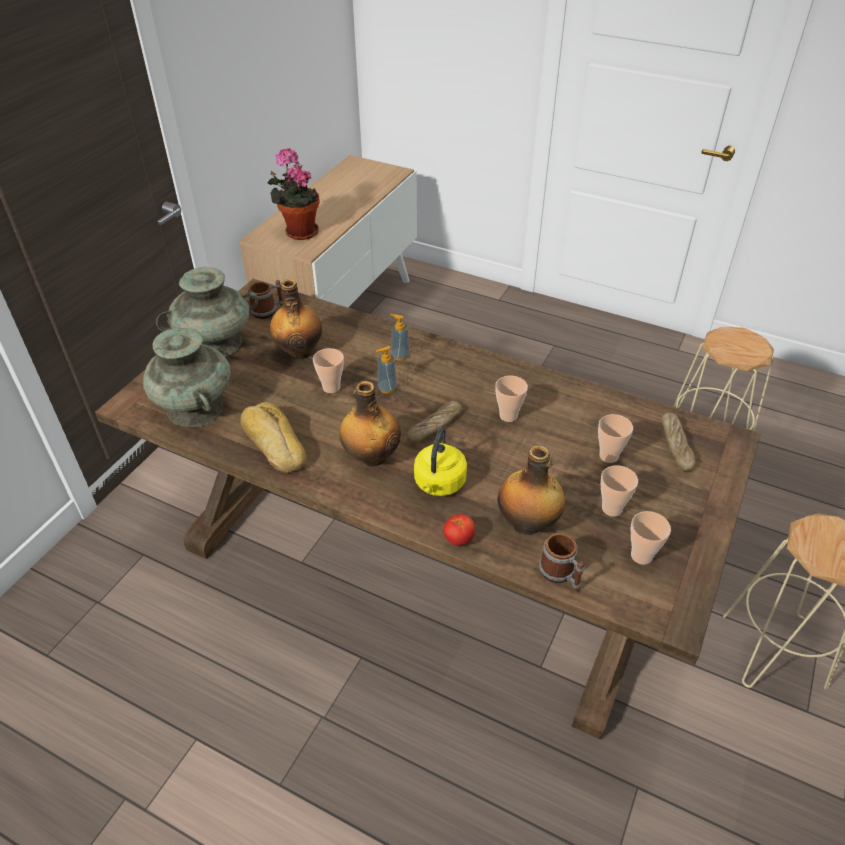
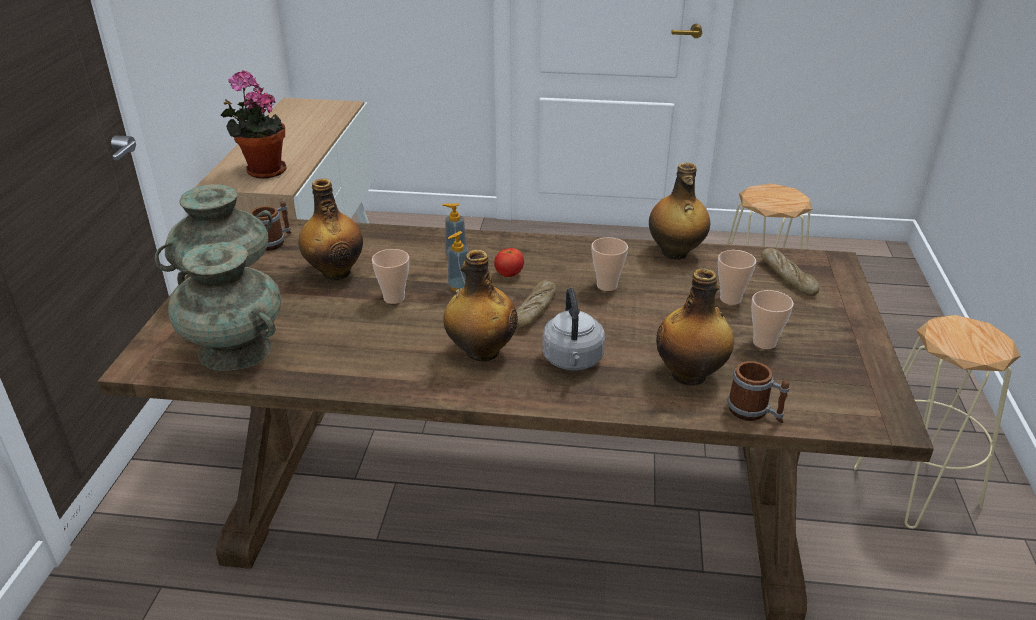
camera: 20 degrees left, 10 degrees down
bread [240,402,307,473] -> none
yellow kettle [414,427,467,496] -> grey kettle [542,288,605,371]
tomato [443,514,476,546] -> tomato moved to [494,248,524,277]
cup [631,511,671,565] -> none
none -> bottle [649,163,710,260]

